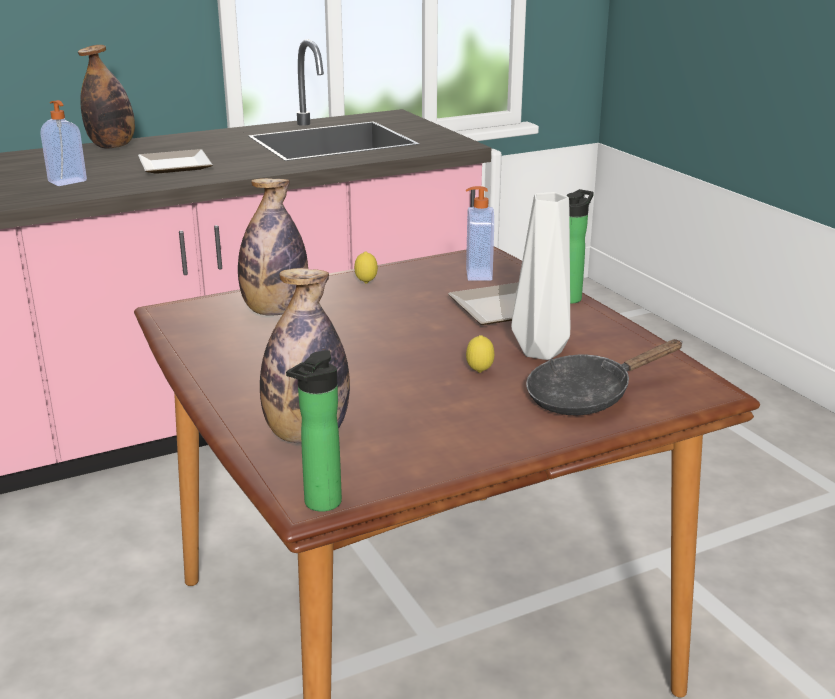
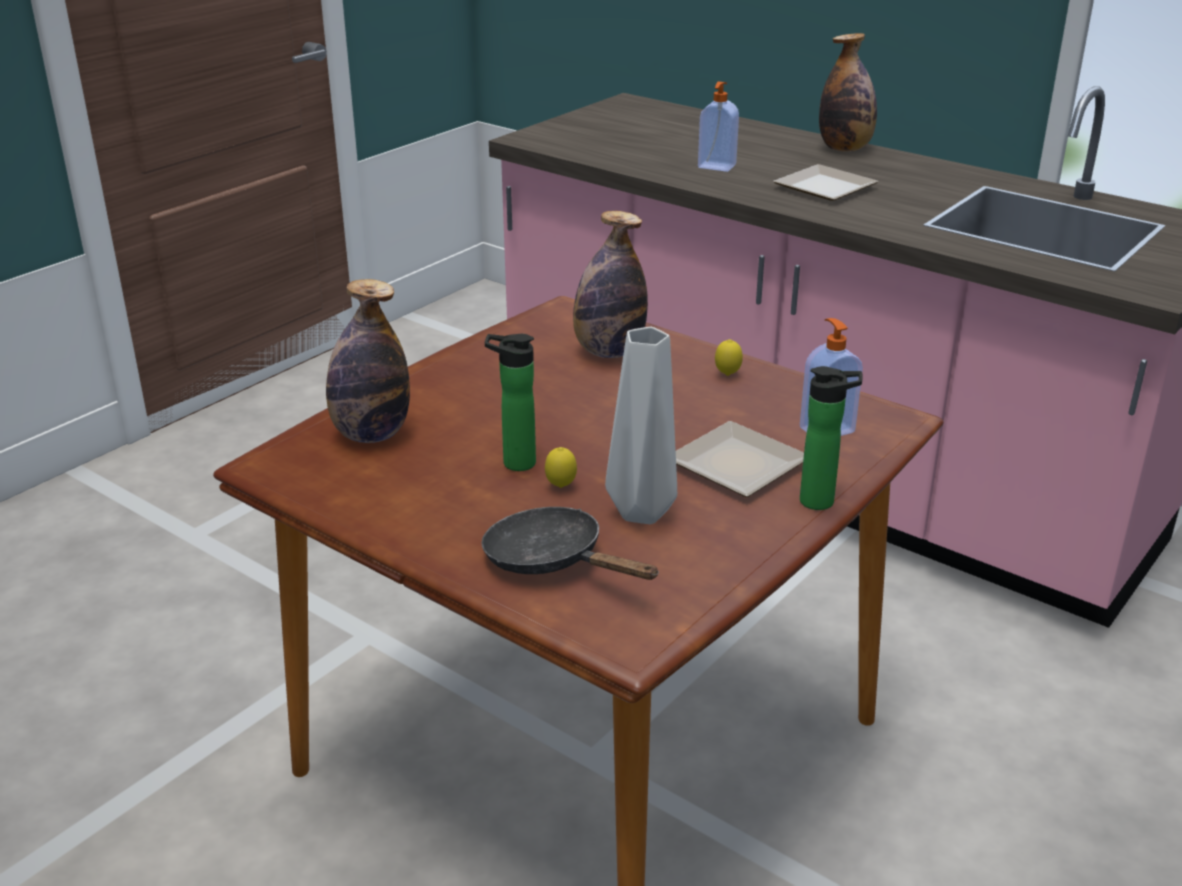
camera: 65 degrees right, 5 degrees up
bottle [286,350,342,512] -> bottle moved to [485,334,536,471]

